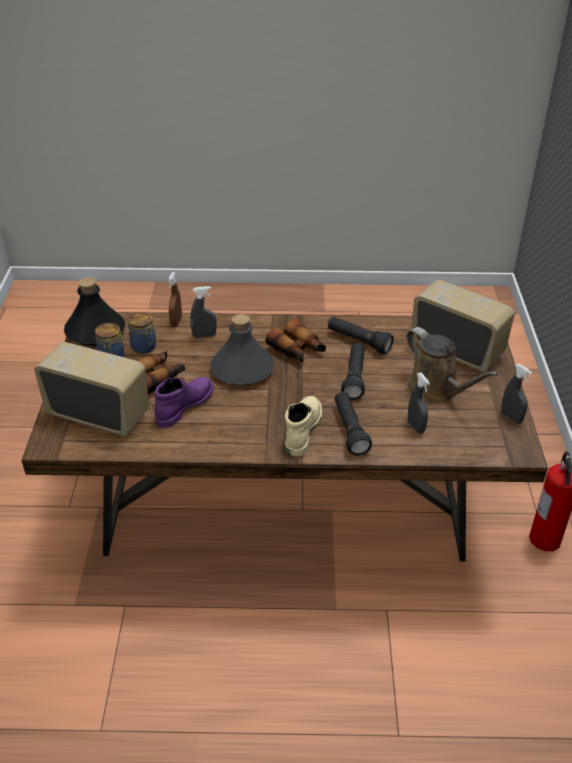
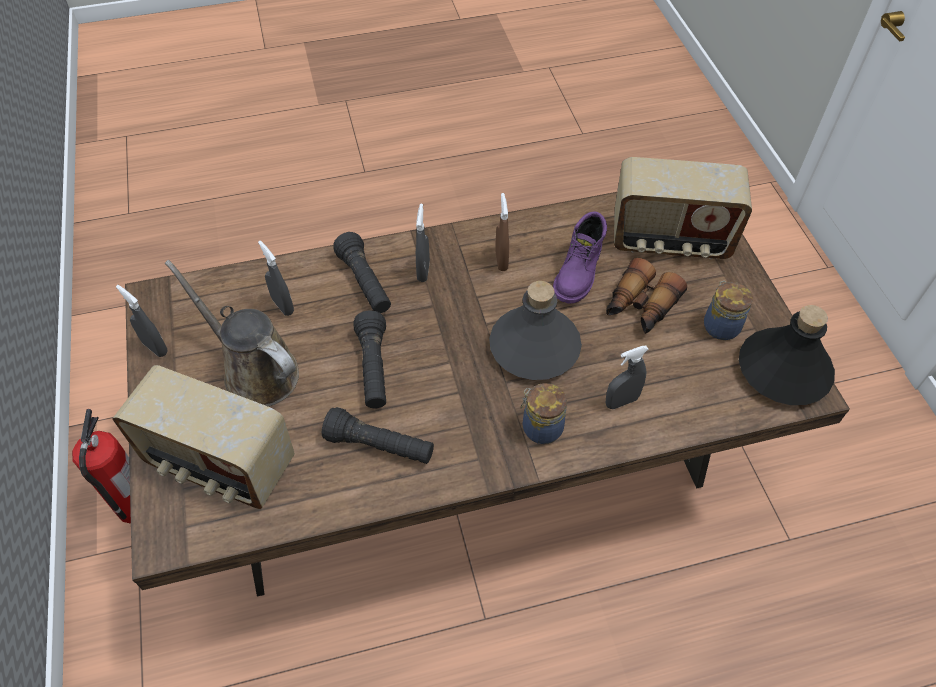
camera: 165 degrees right, 15 degrees up
jar [128,312,156,354] -> jar moved to [521,383,567,444]
brown spray bottle [168,272,182,327] -> brown spray bottle moved to [495,193,509,271]
binoculars [266,319,326,363] -> none
beige boot [285,396,322,457] -> grey spray bottle [416,204,430,282]

